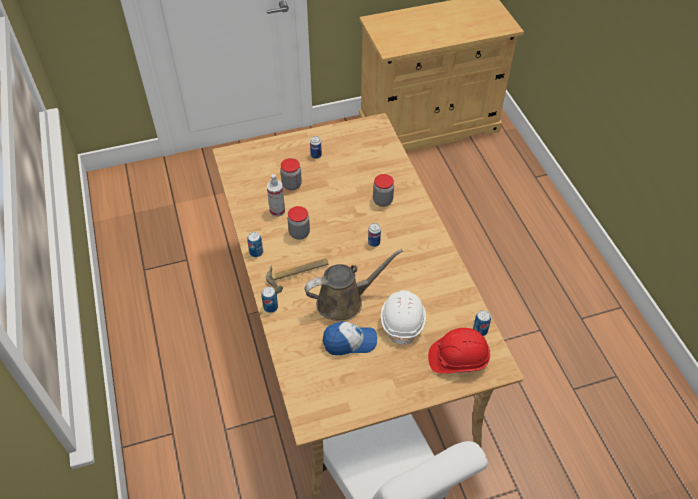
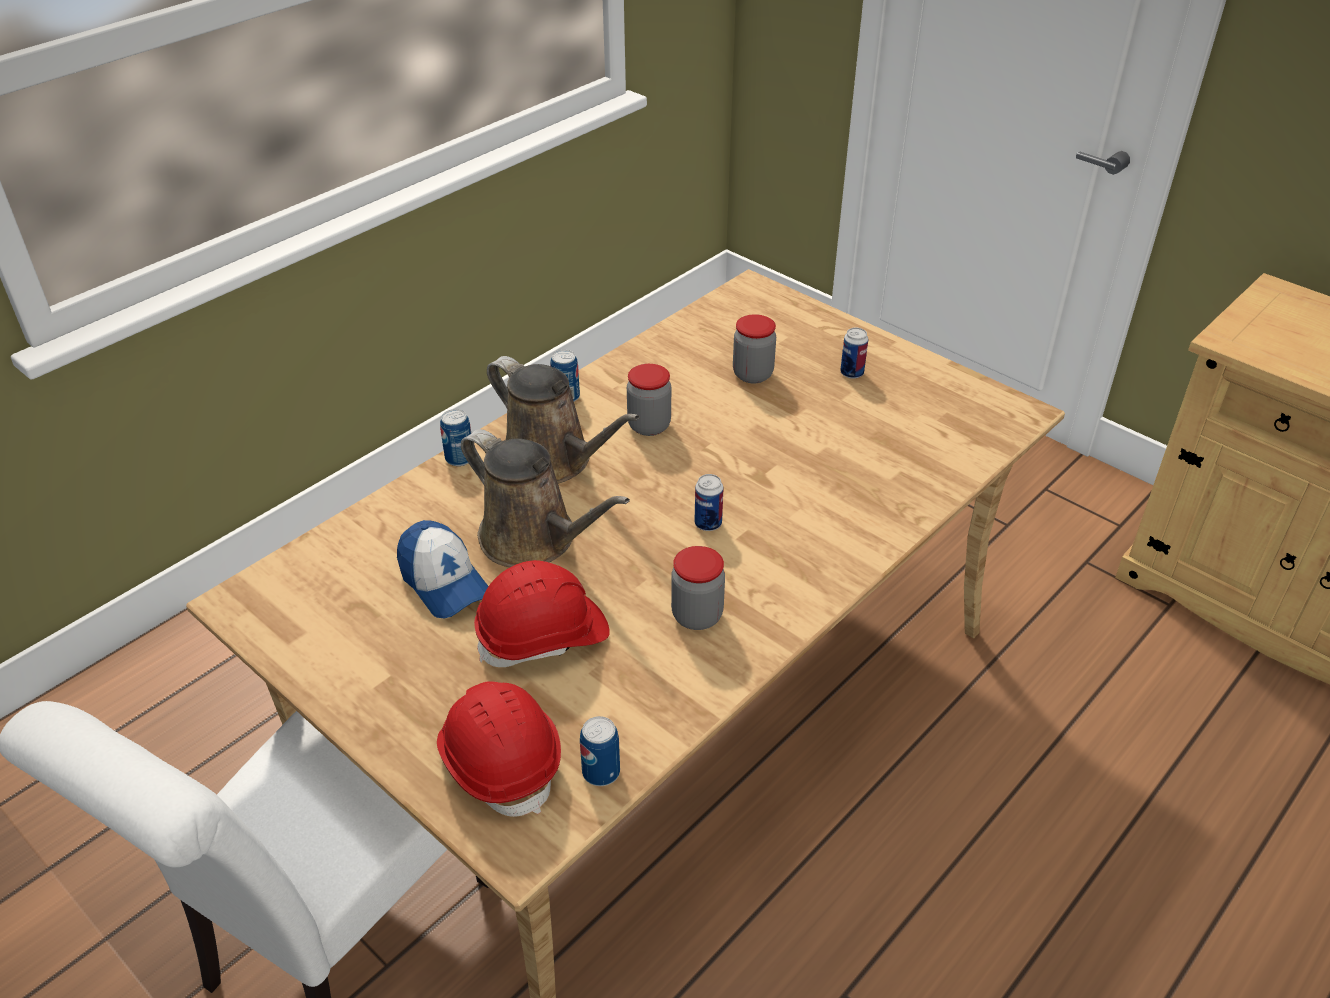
camera: 60 degrees right, 10 degrees down
hammer [266,258,328,294] -> brown watering can [487,356,640,484]
spray bottle [267,174,285,217] -> none
jar [373,174,394,207] -> jar moved to [671,546,725,630]
white hard hat [381,290,426,347] -> red hard hat [474,560,610,667]

